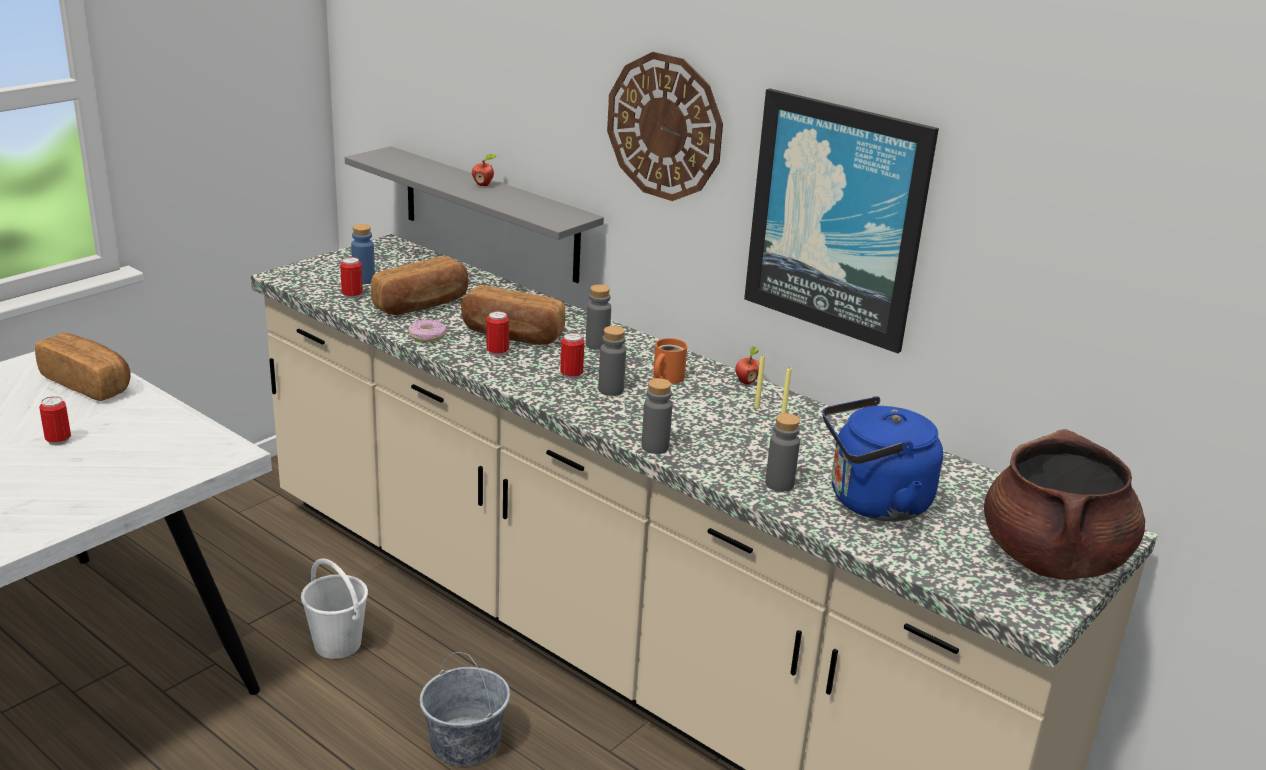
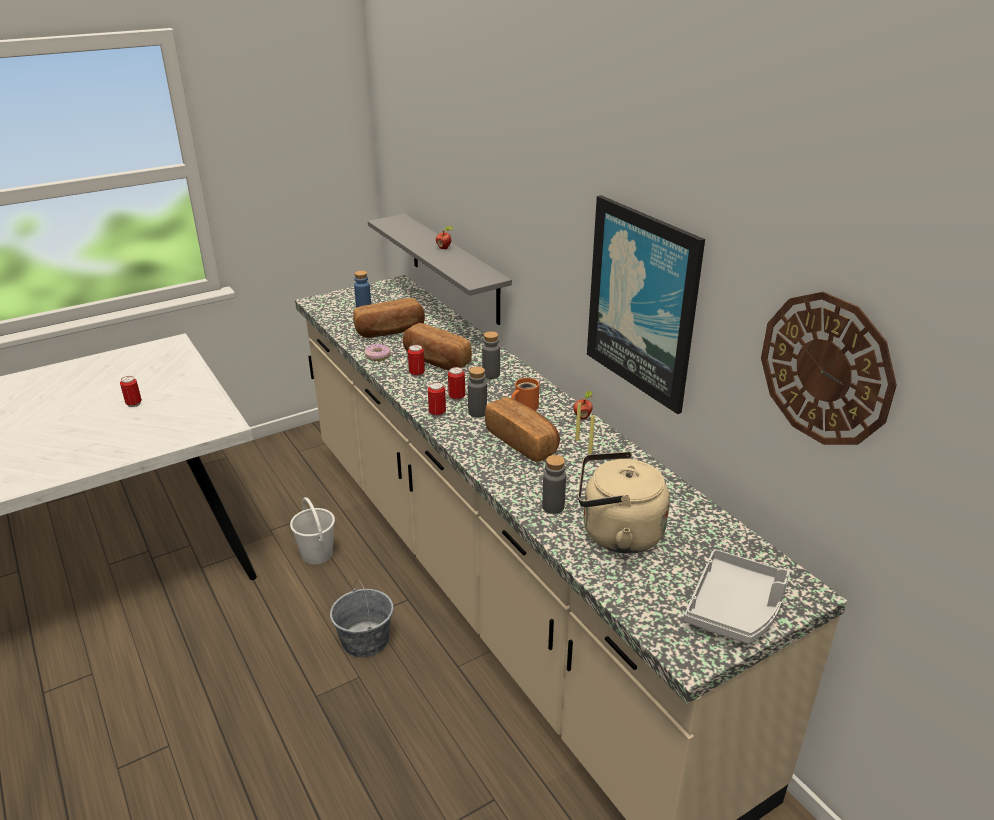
camera: 20 degrees right, 5 degrees up
bread [35,333,131,401] -> bread moved to [485,397,560,462]
can [340,257,363,299] -> can moved to [428,382,446,417]
wall clock [607,52,723,201] -> wall clock moved to [761,292,897,445]
grey bottle [641,378,672,454] -> none
blue kettle [823,396,943,522] -> beige kettle [578,451,670,554]
brown cooking pot [984,429,1145,580] -> grey tray [684,549,790,644]

